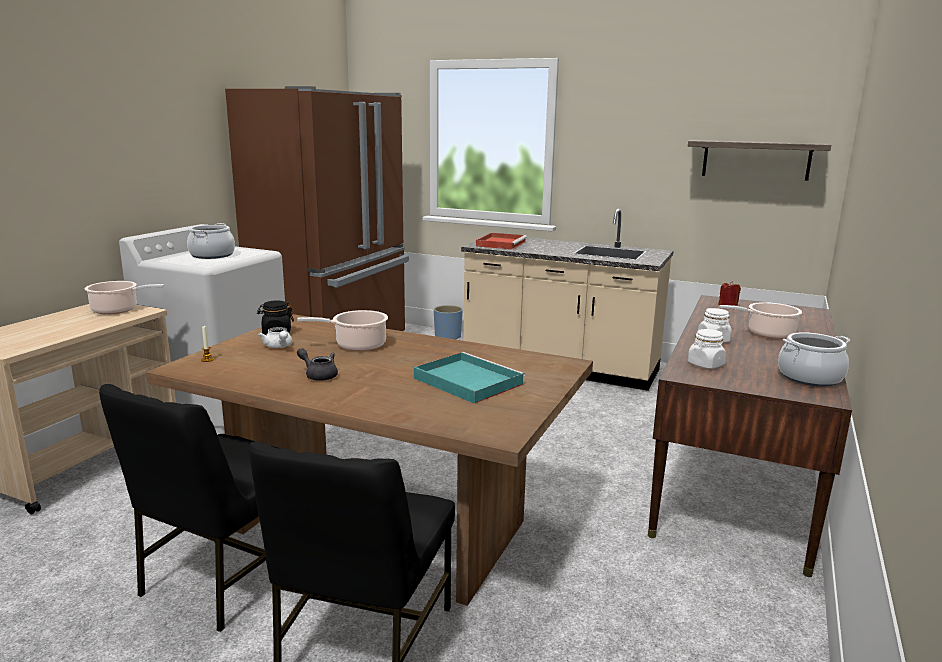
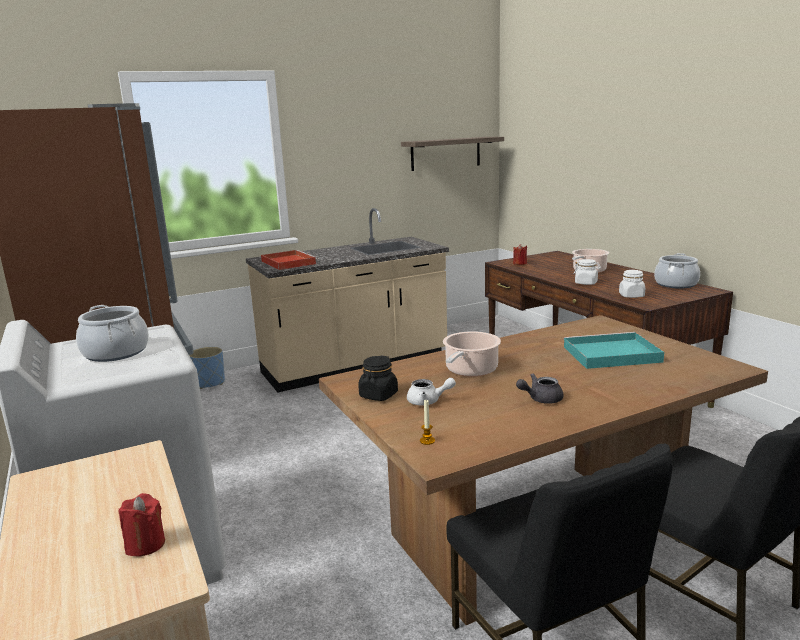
camera: 50 degrees left, 0 degrees up
cooking pot [85,281,164,314] -> none
none -> red candle [118,493,165,557]

